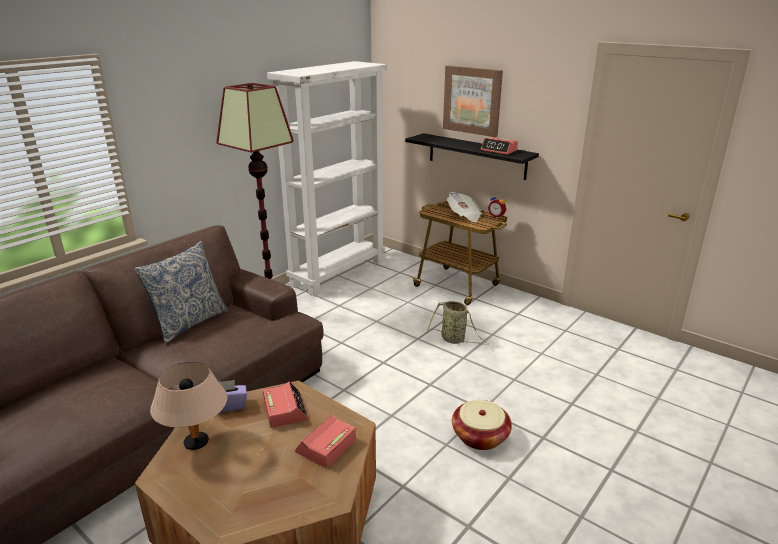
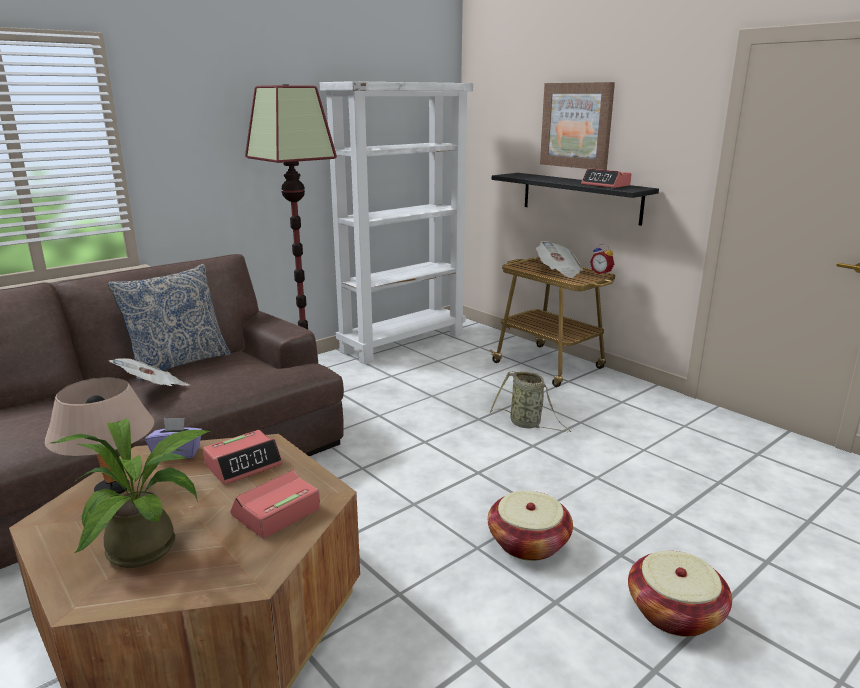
camera: 10 degrees right, 5 degrees down
alarm clock [263,382,308,428] -> alarm clock turned 60 degrees clockwise [203,430,283,485]
none -> potted plant [51,418,212,568]
none -> newspaper [109,358,189,386]
none -> basket [628,551,732,637]

